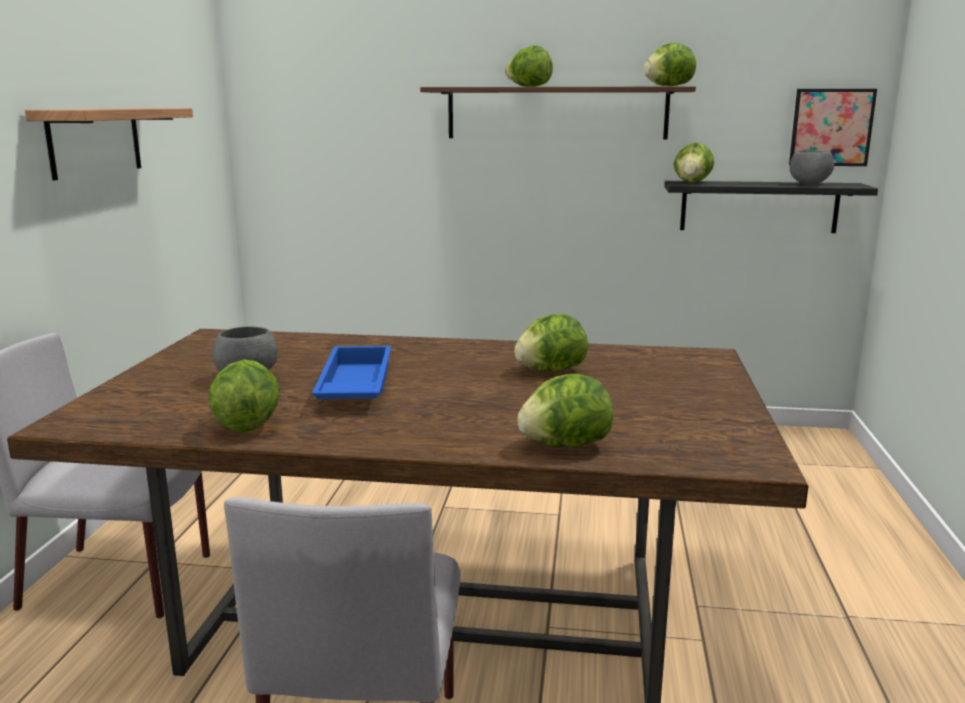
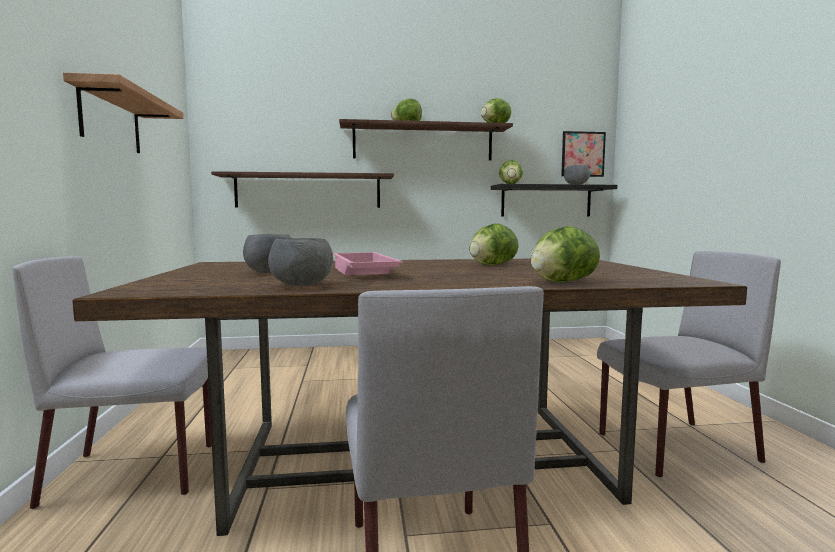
camera: 15 degrees left, 10 degrees down
lettuce [208,359,280,433] -> grey bowl [268,238,333,286]
blue tray [312,346,391,399] -> pink tray [333,252,403,275]
none -> shelf [211,171,394,208]
none -> grey chair [597,251,781,478]

